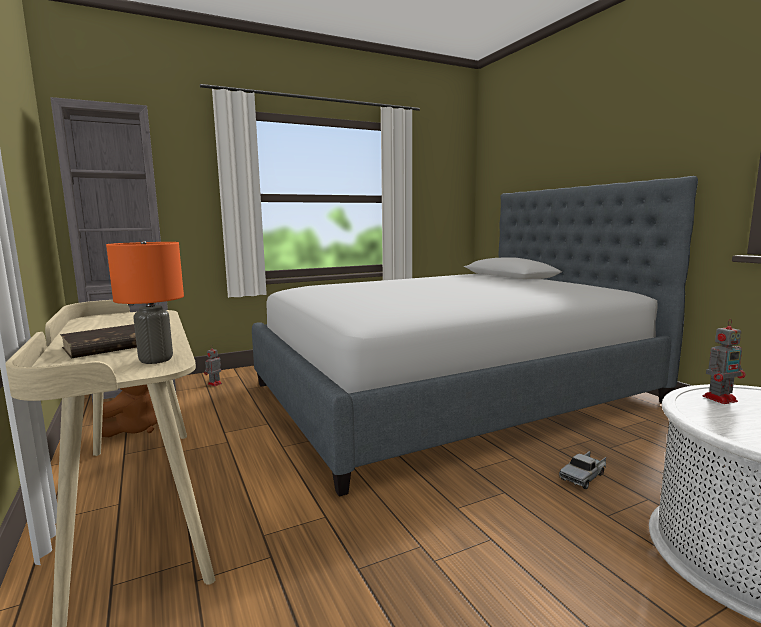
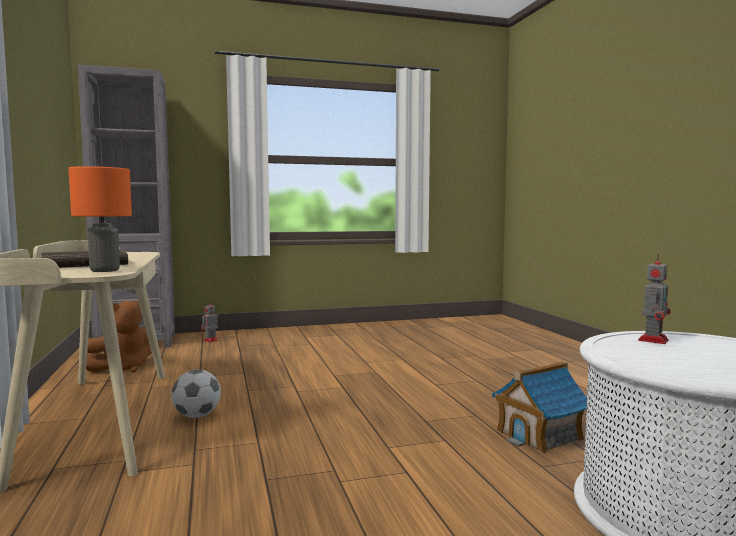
camera: 10 degrees right, 5 degrees down
bed [252,176,698,497] -> none
toy truck [559,451,606,489] -> toy house [492,362,587,453]
toy robot [703,319,746,404] -> toy robot turned 45 degrees counterclockwise [638,253,671,344]
none -> football [171,370,221,418]

